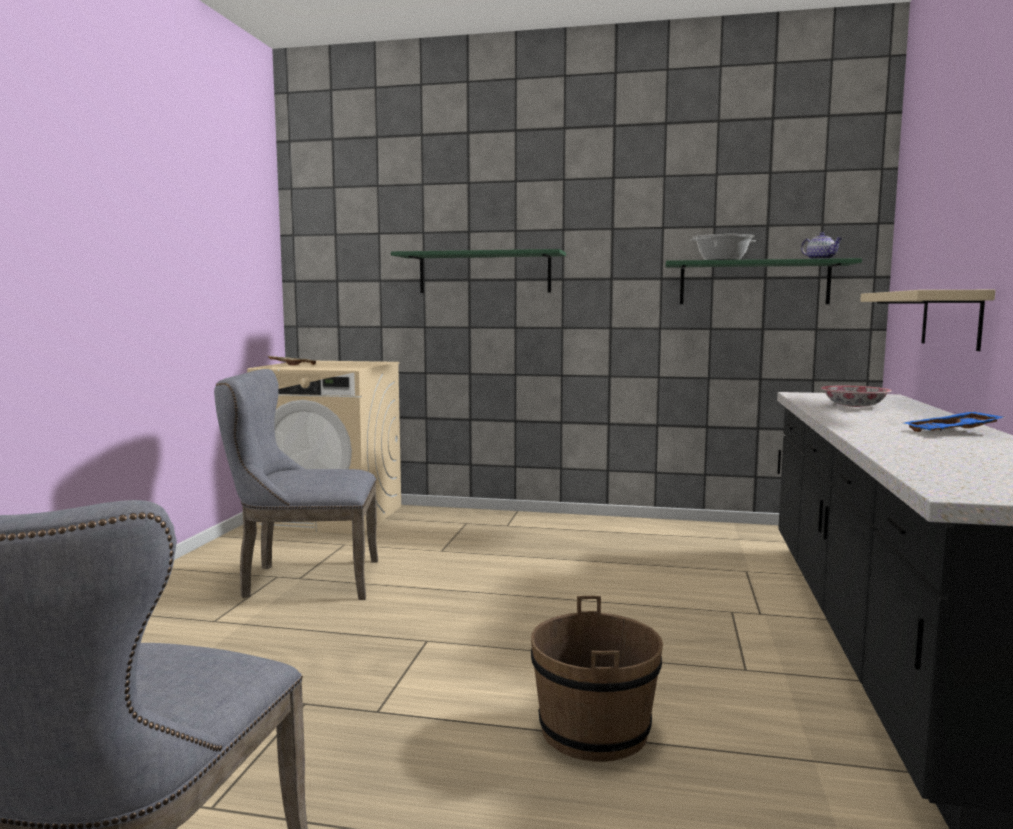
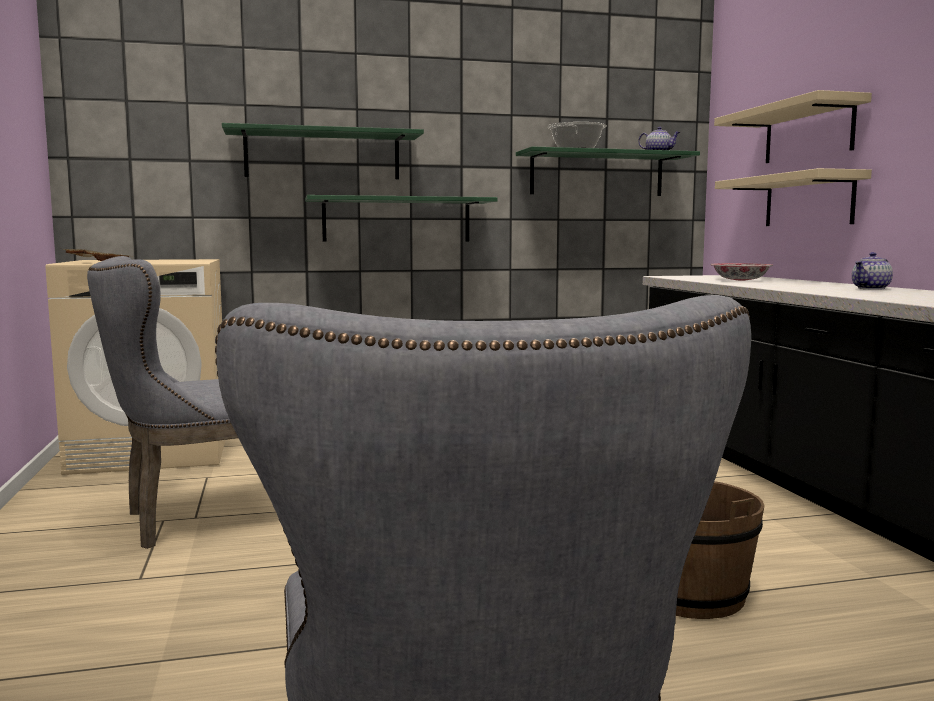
camera: 25 degrees left, 0 degrees up
blue tray [904,411,1005,432] -> teapot [852,252,893,290]
none -> green shelf [305,195,498,242]
none -> beige shelf [714,90,872,163]

